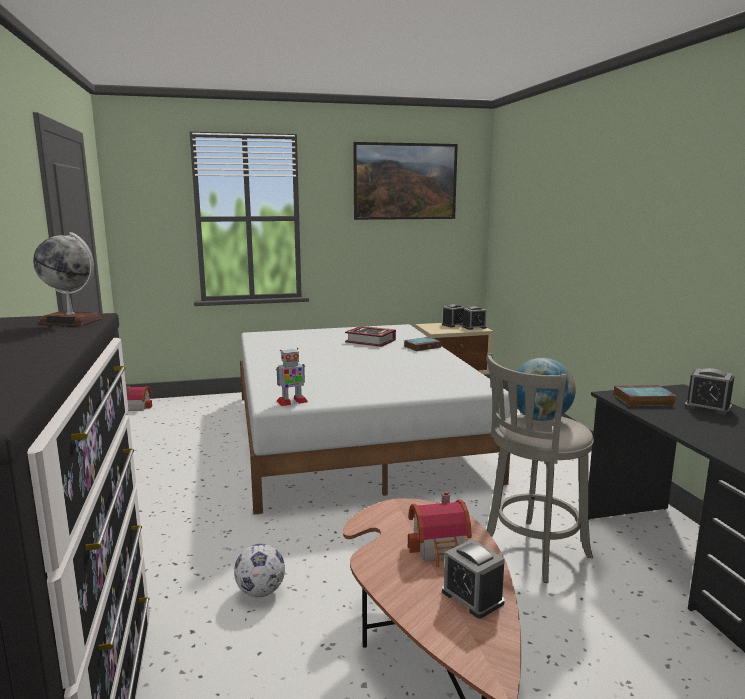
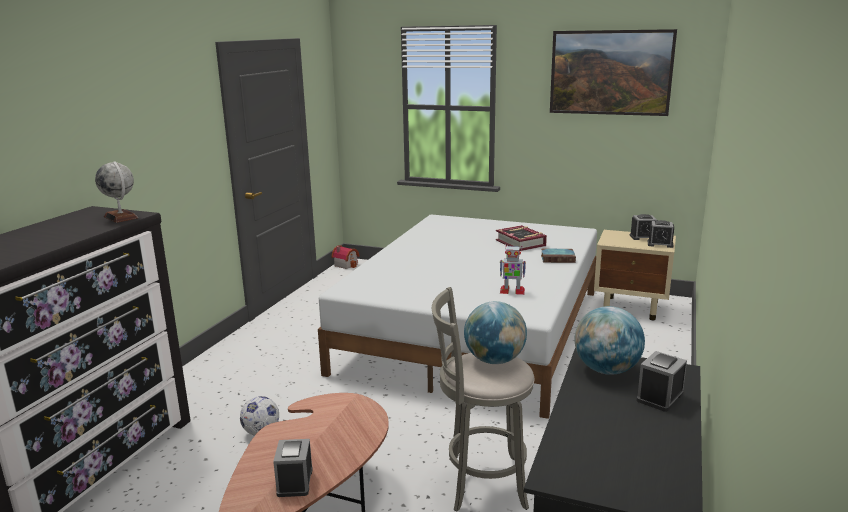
camera: 35 degrees right, 5 degrees up
toy robot [276,348,308,406] -> toy robot moved to [500,246,526,295]
toy house [408,492,472,567] -> none
book [614,385,676,406] -> globe [575,306,645,375]
alarm clock [684,368,734,415] -> alarm clock turned 60 degrees clockwise [636,351,687,412]

